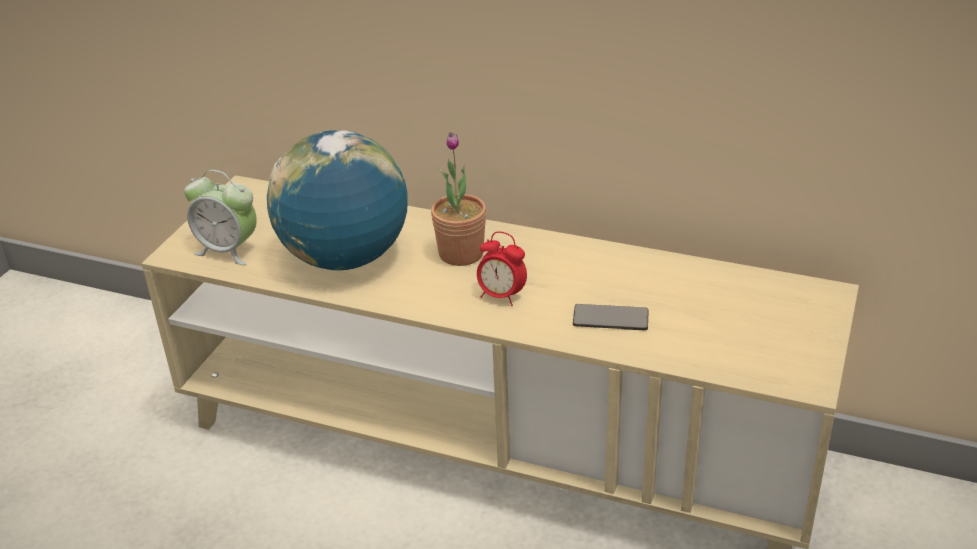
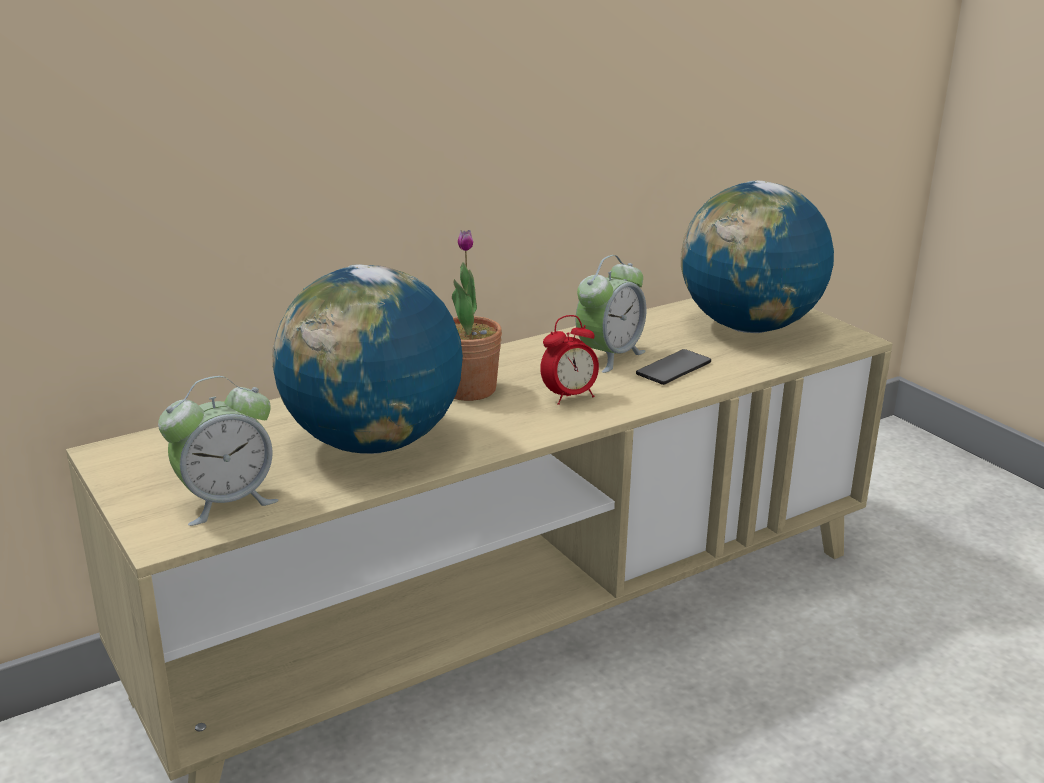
camera: 55 degrees left, 10 degrees down
none -> alarm clock [576,255,646,373]
none -> globe [681,181,834,333]

